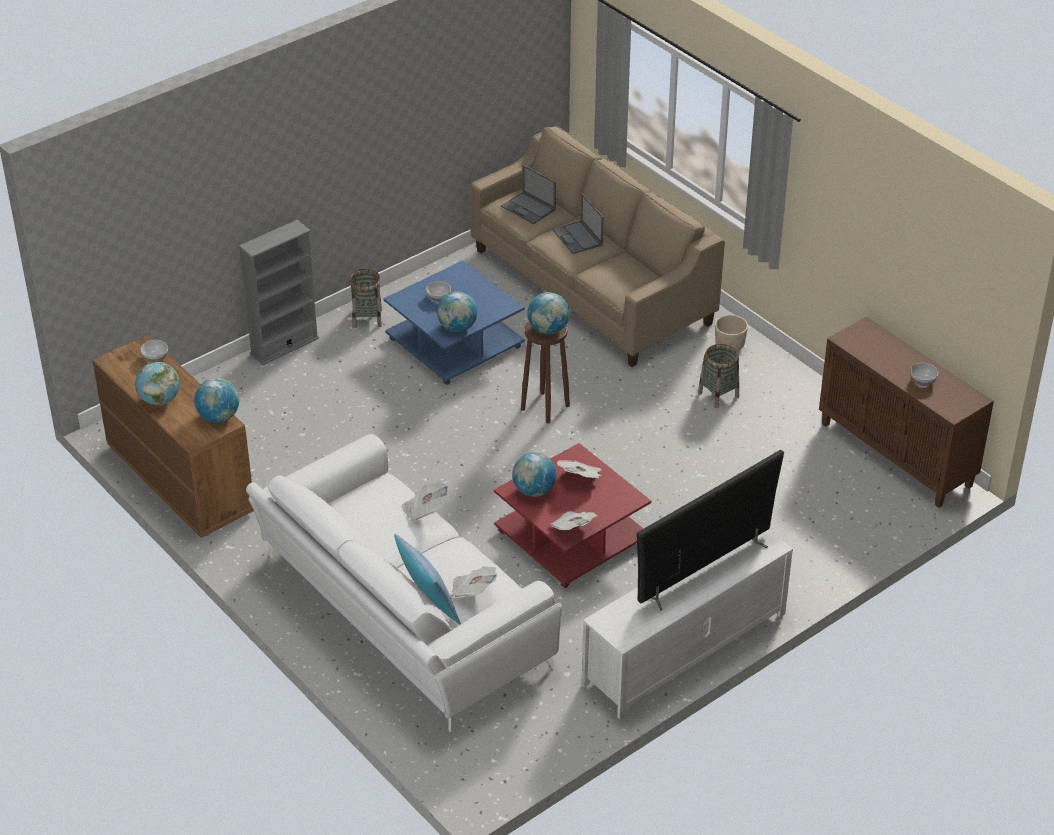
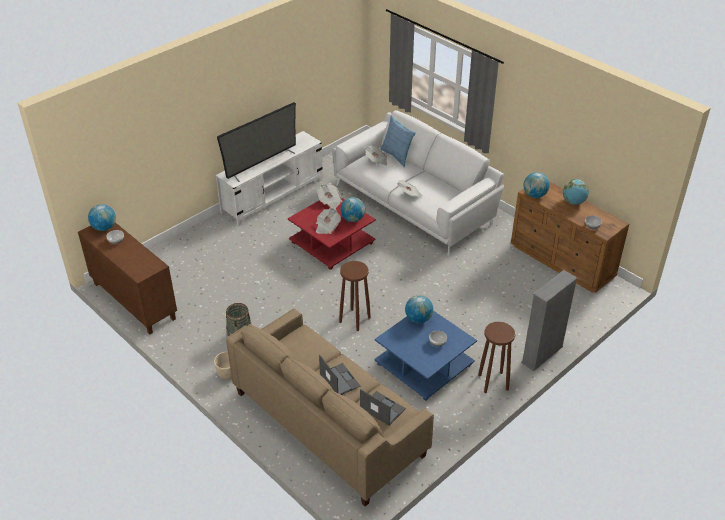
camera: 175 degrees right, 0 degrees up
basket [349,269,382,328] -> brown stool [478,322,515,393]
globe [527,292,570,334] -> globe moved to [88,204,116,231]

